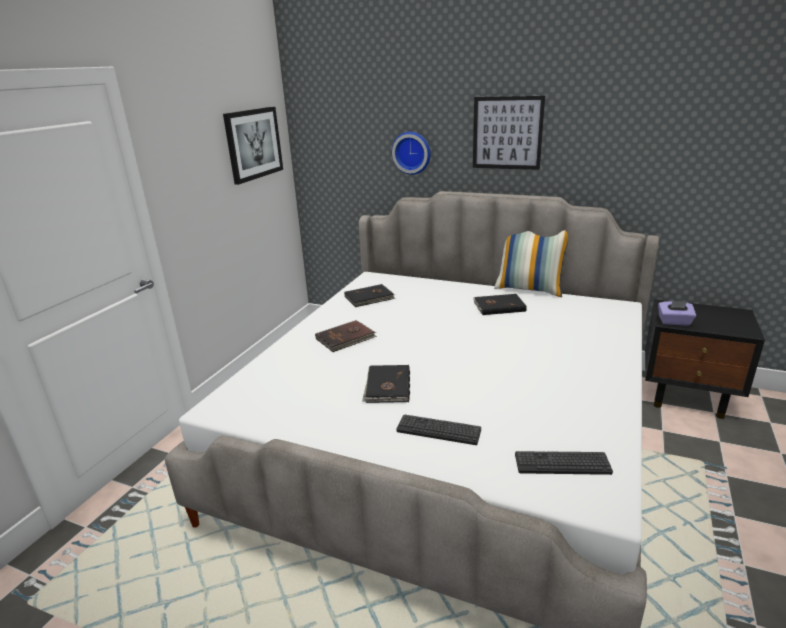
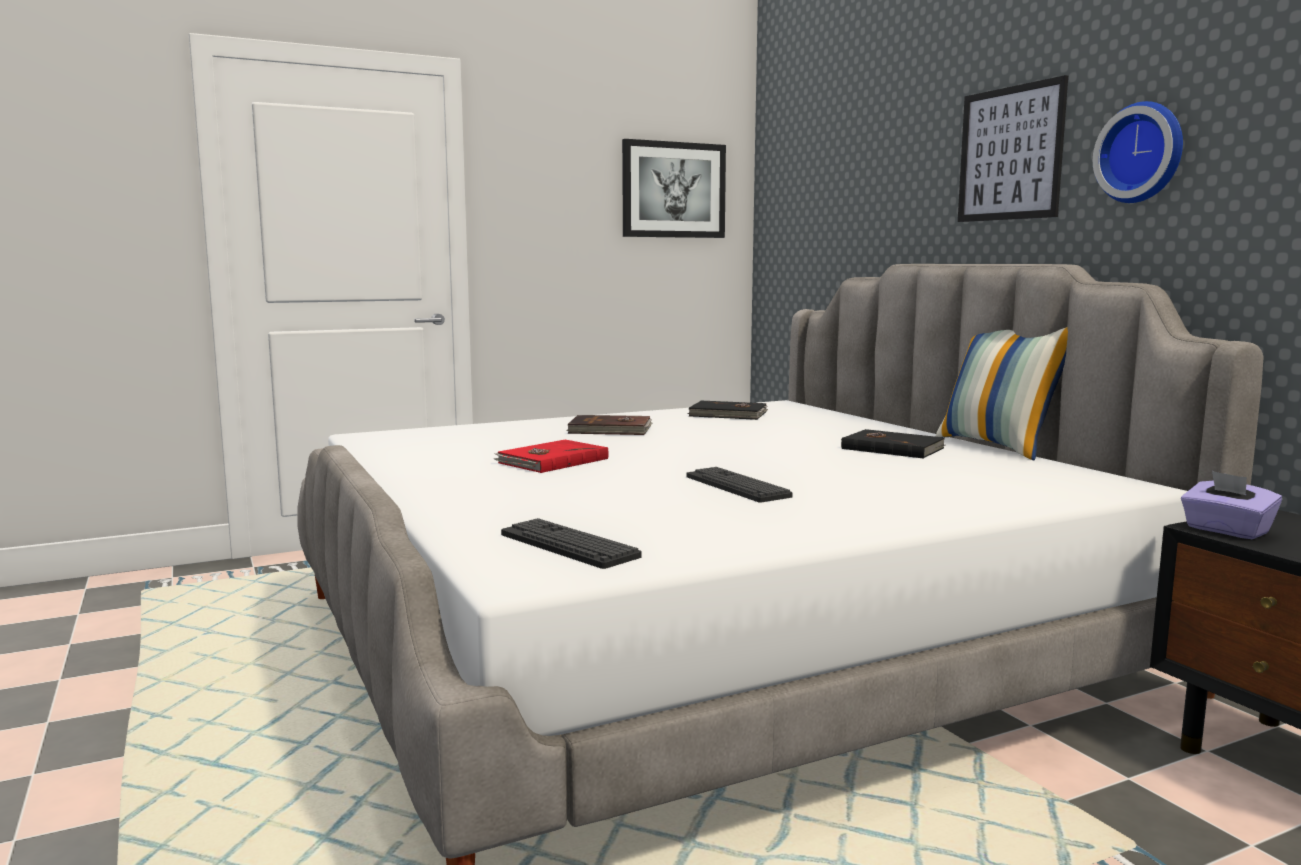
camera: 40 degrees right, 15 degrees down
black book [362,365,410,403] -> red book [494,440,609,473]
wall clock [392,132,431,175] -> wall clock moved to [1093,101,1183,203]
keyboard [396,414,481,445] -> keyboard moved to [686,467,793,503]

